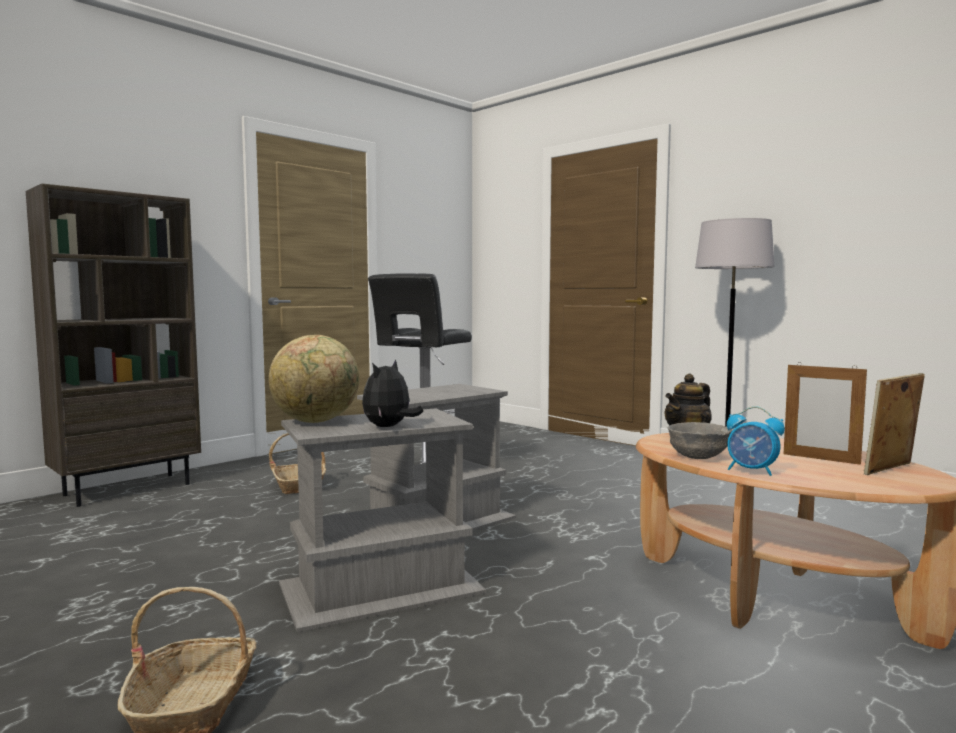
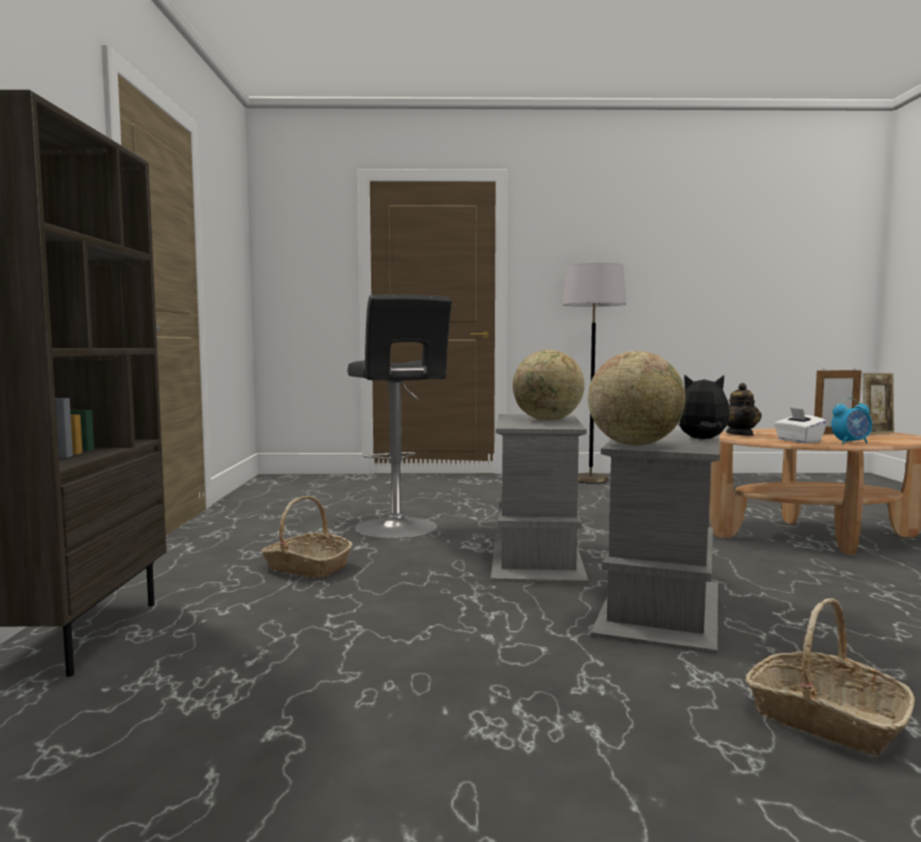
camera: 45 degrees left, 0 degrees up
plush toy [362,359,423,427] -> plush toy turned 120 degrees clockwise [677,374,730,439]
grey bowl [668,422,732,459] -> white tissue box [774,408,827,443]
picture frame [864,373,925,475] -> picture frame turned 135 degrees counterclockwise [863,373,895,435]
none -> globe [513,350,585,421]

